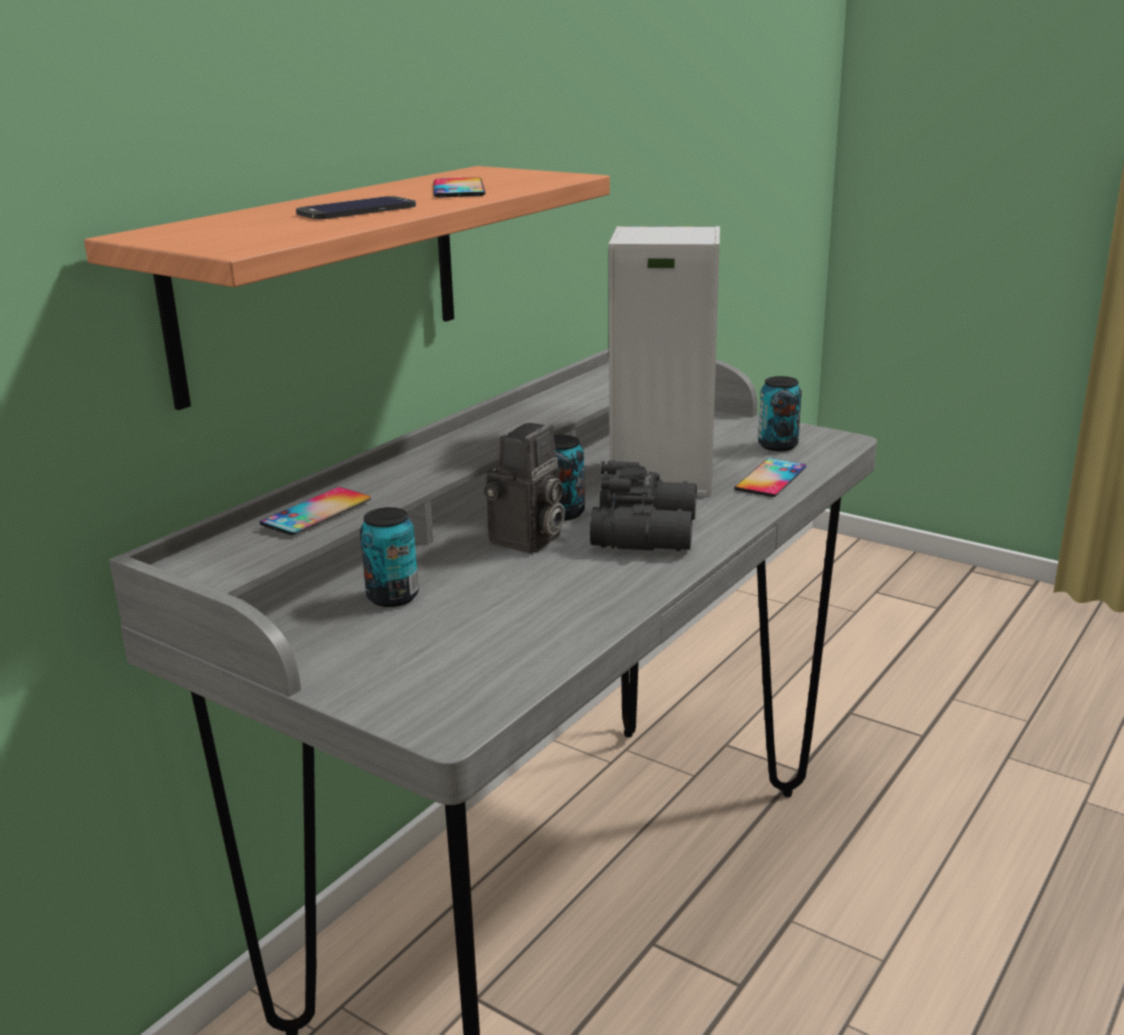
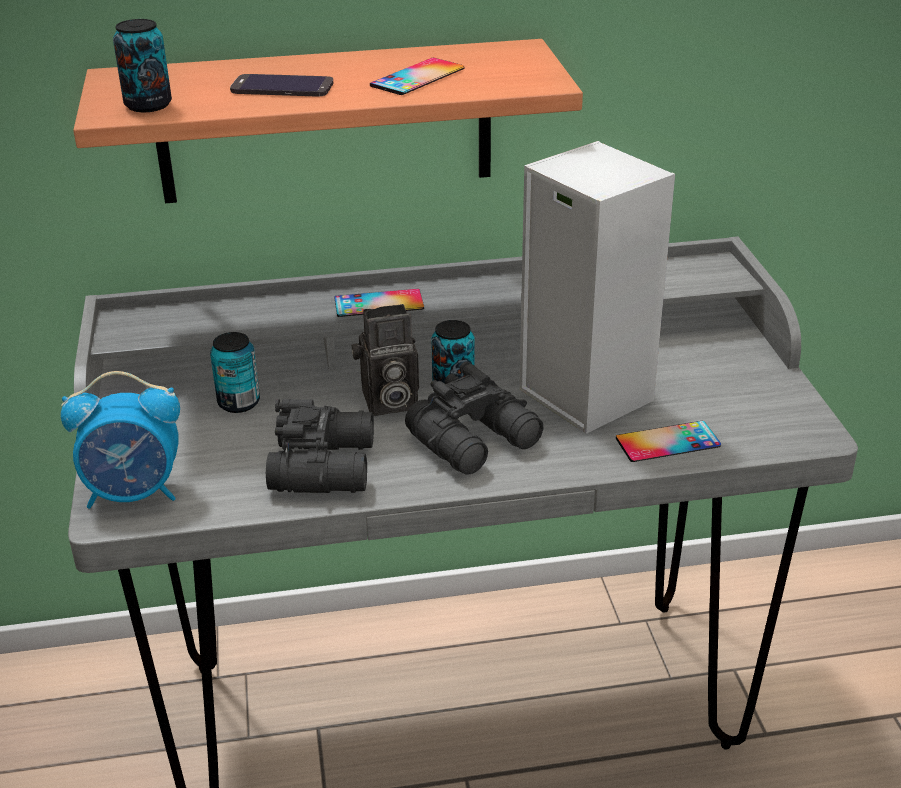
camera: 45 degrees right, 10 degrees up
phone [260,487,371,535] -> phone moved to [334,289,424,317]
can [758,376,802,451] -> can moved to [113,19,172,112]
none -> alarm clock [61,371,180,509]
none -> black binoculars [266,399,374,493]

